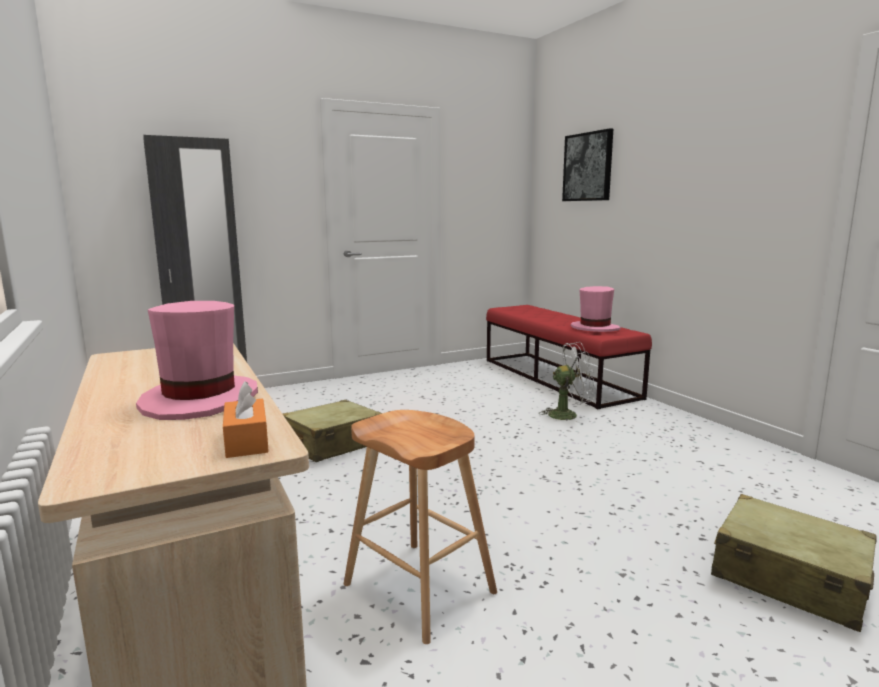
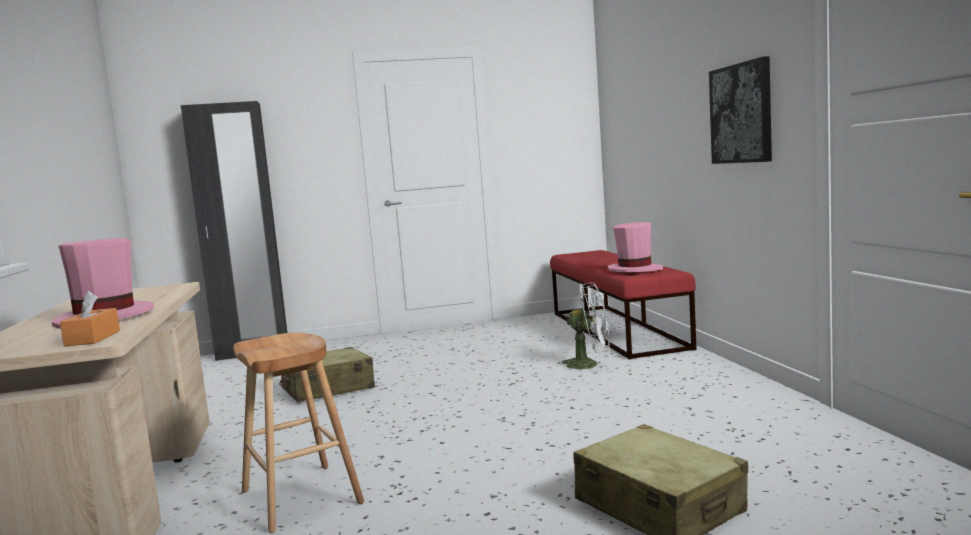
camera: 15 degrees right, 5 degrees down
picture [562,128,613,201] -> picture moved to [709,56,772,164]

